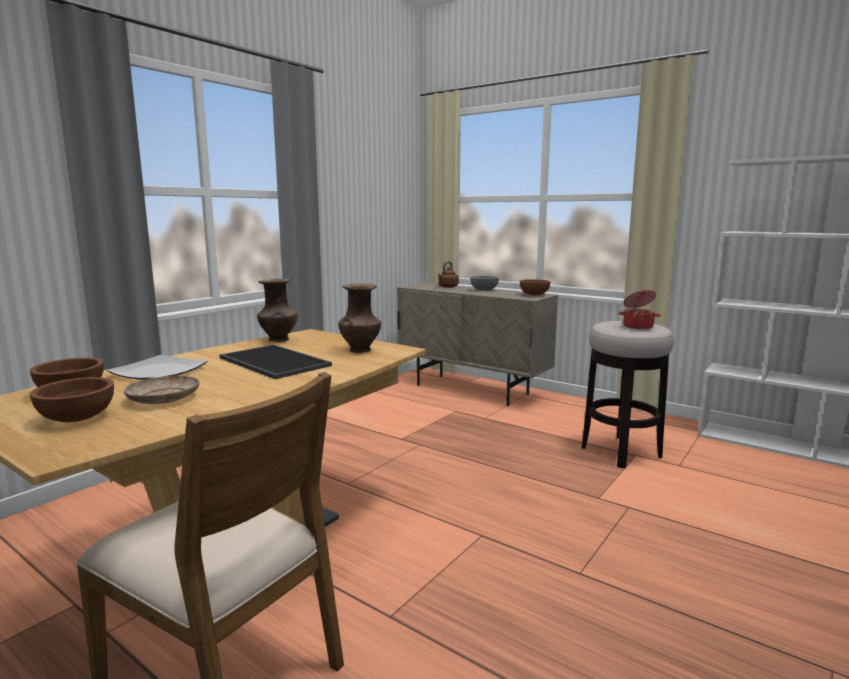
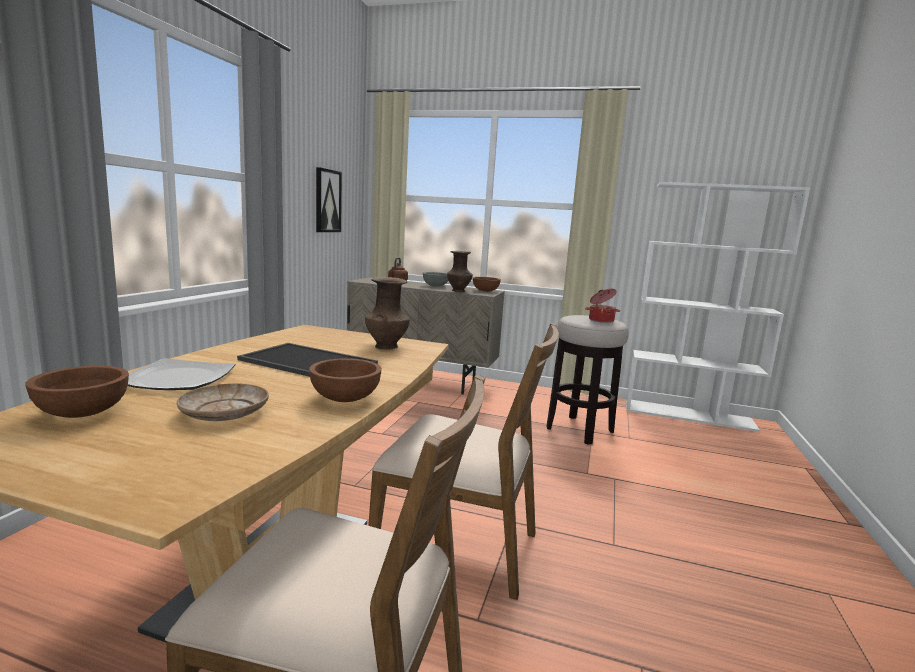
camera: 20 degrees left, 0 degrees up
brown bowl [29,377,114,422] -> brown bowl moved to [309,358,382,402]
brown vase [257,278,298,342] -> brown vase moved to [447,251,473,292]
none -> picture [316,167,342,232]
none -> brown chair [368,323,559,600]

